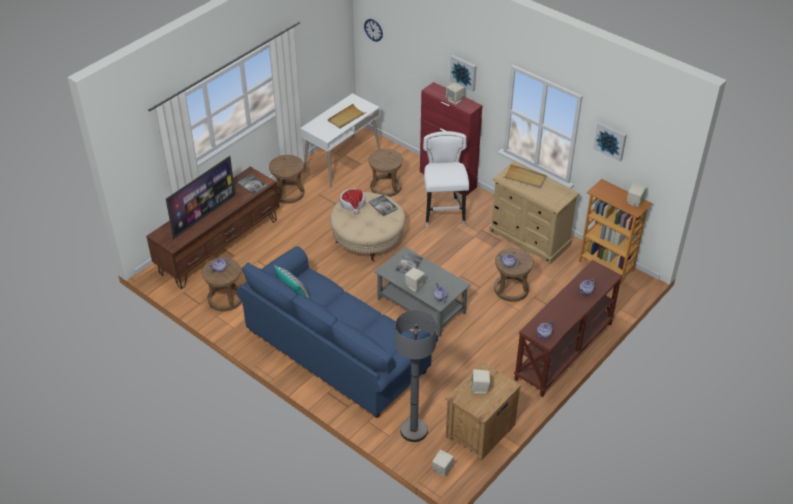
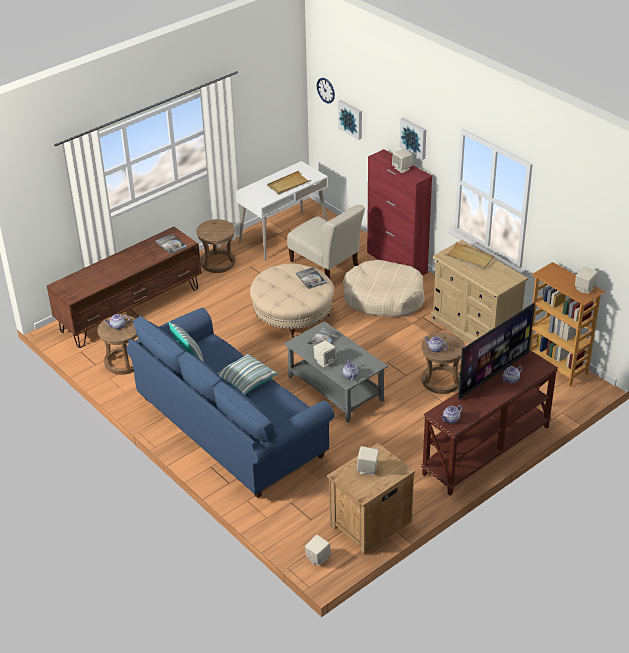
camera: 10 degrees right, 5 degrees down
television [166,156,235,239] -> television moved to [458,302,535,400]
hat [339,188,366,215] -> none
brown stool [368,149,403,197] -> beige chair [287,205,365,279]
grey floor lamp [395,310,437,442] -> none
white stool [423,131,469,227] -> beige dog bed [343,260,425,317]
picture [593,122,627,161] -> picture moved to [338,100,362,140]
none -> pillow [217,354,279,395]

